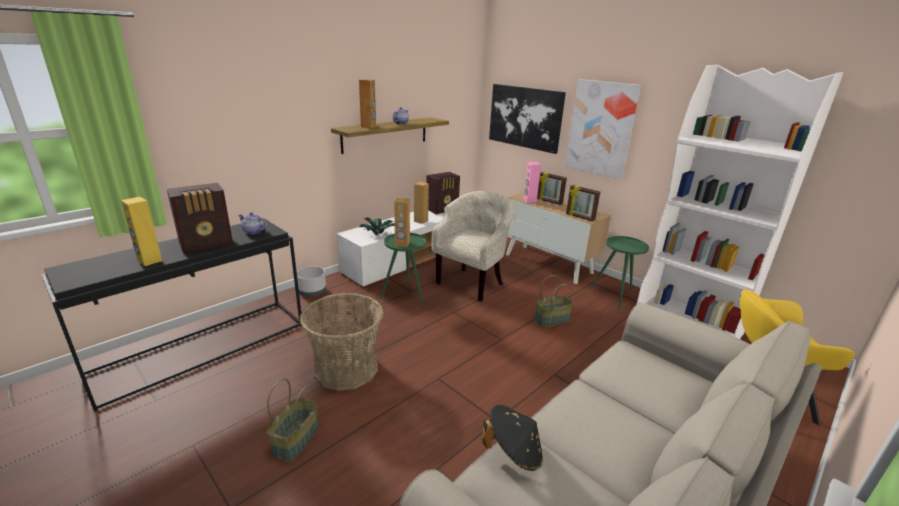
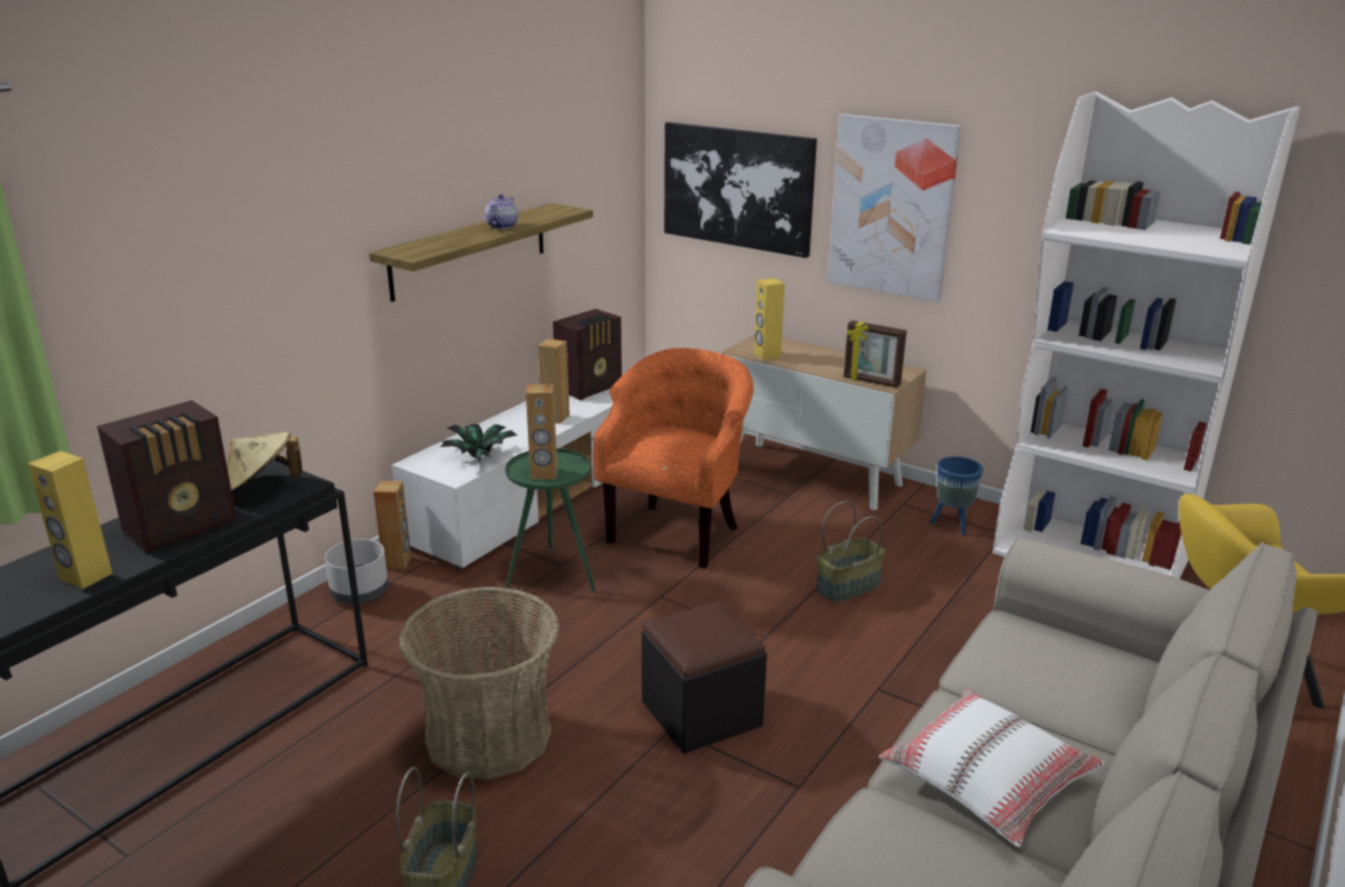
camera: 10 degrees left, 0 degrees up
teapot [238,212,267,234] -> beige hat [227,432,303,495]
brown speaker [359,79,376,128] -> brown speaker moved to [374,481,411,570]
beige armchair [431,191,515,302] -> orange armchair [593,348,754,568]
black hat [482,405,543,471] -> none
pink speaker [524,162,541,203] -> yellow speaker [754,278,785,360]
picture frame [537,172,567,205] -> none
green side table [590,236,649,310] -> blue planter [930,457,983,535]
none -> black ottoman [642,601,767,754]
none -> white pillow [879,688,1105,847]

